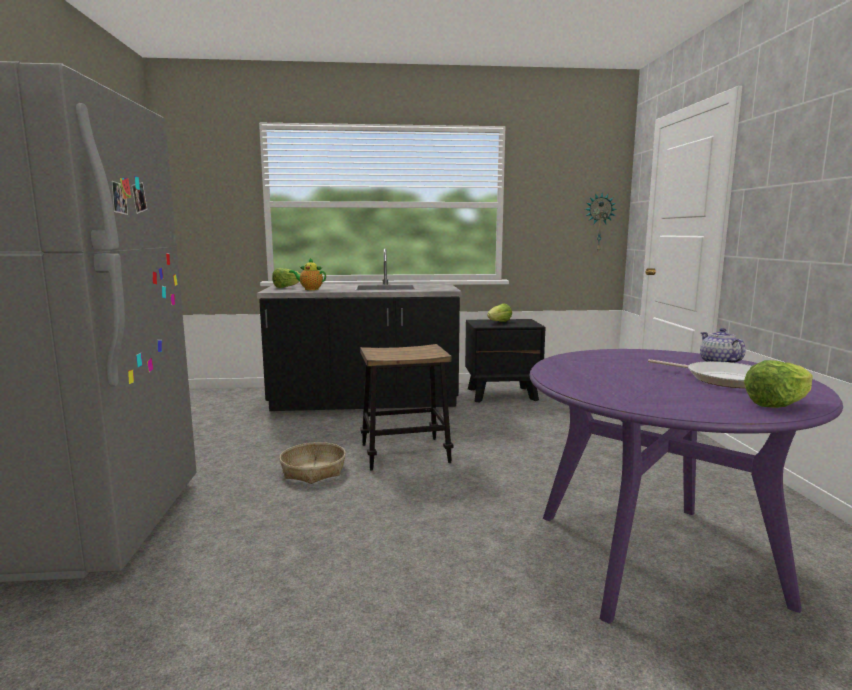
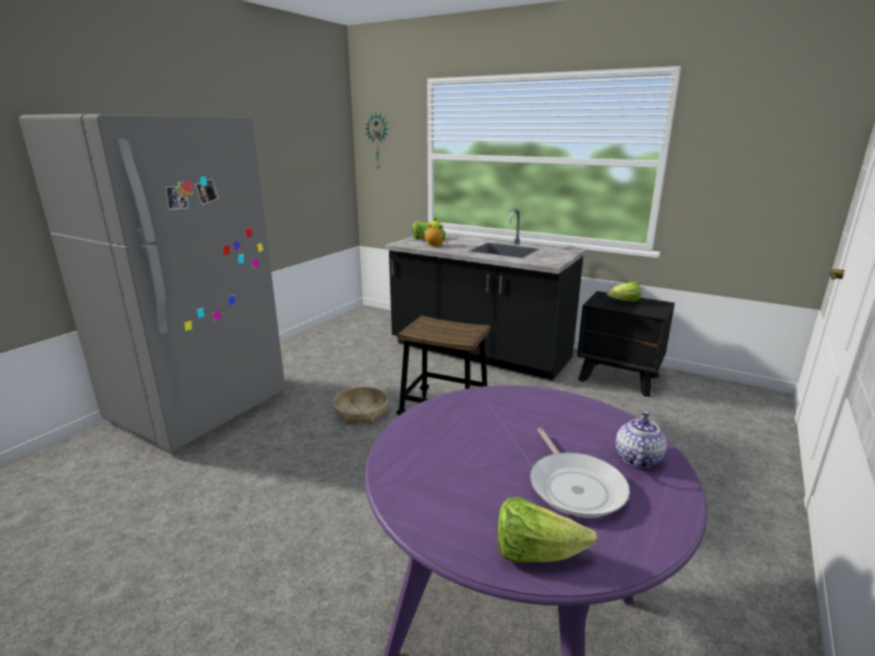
camera: 35 degrees right, 10 degrees up
wall clock [585,193,617,252] -> wall clock moved to [364,113,389,168]

